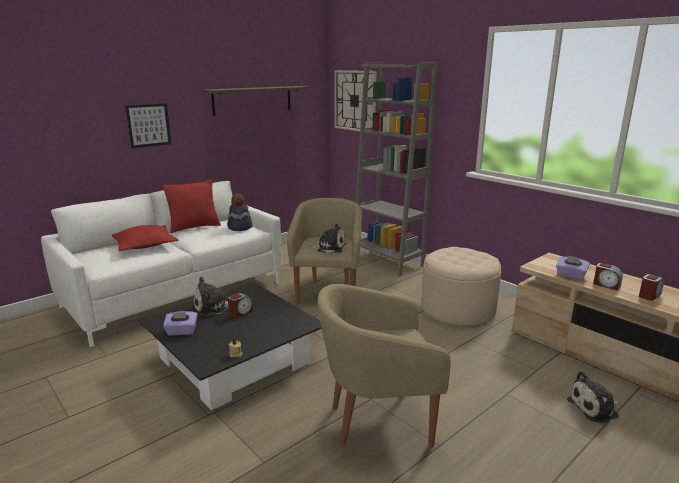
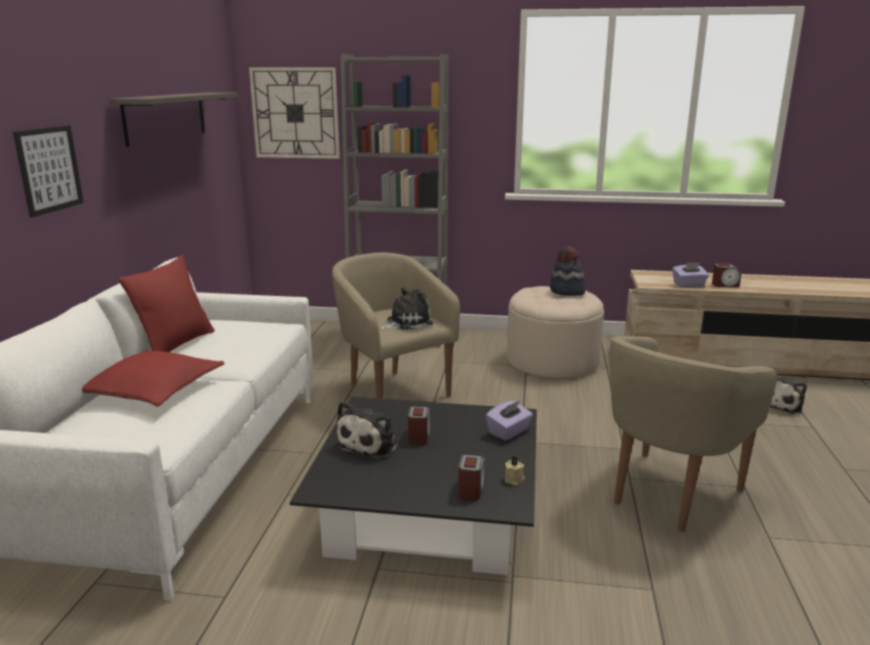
camera: 40 degrees left, 0 degrees up
purple tissue box [163,311,198,336] -> purple tissue box moved to [486,401,533,441]
hat [227,194,252,231] -> hat moved to [550,246,586,296]
alarm clock [639,274,664,301] -> alarm clock moved to [458,455,485,500]

